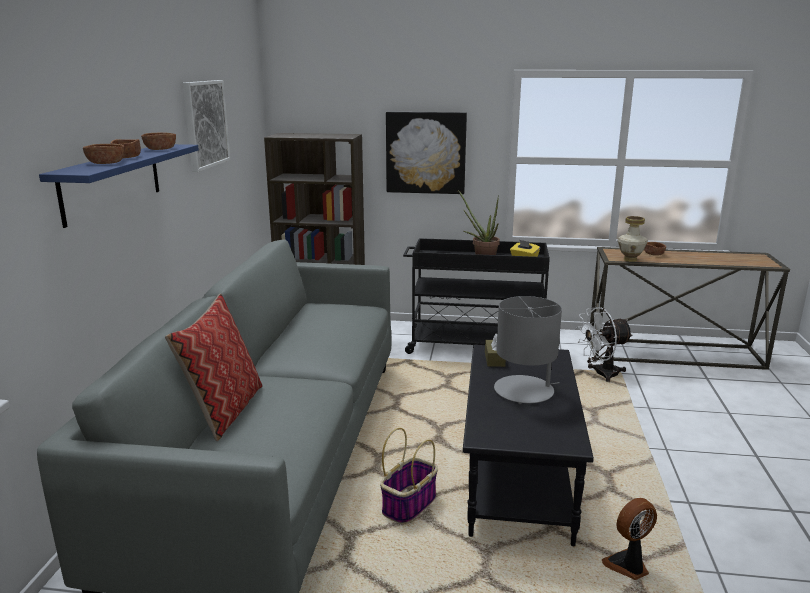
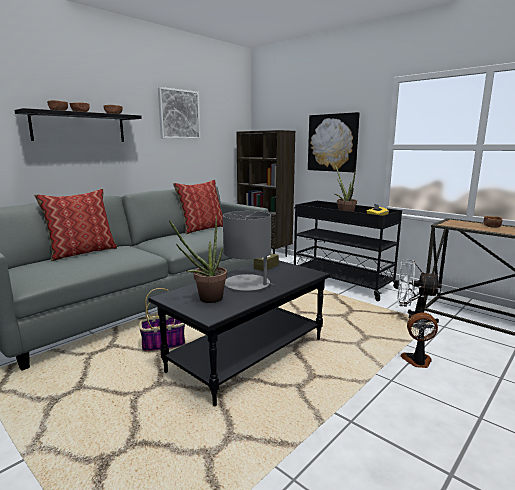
camera: 35 degrees right, 5 degrees down
blue shelf [39,144,199,228] -> black shelf [14,108,142,142]
fan [602,498,657,580] -> fan moved to [400,313,438,368]
vase [618,216,648,262] -> none
none -> potted plant [168,215,227,303]
none -> pillow [173,179,223,234]

